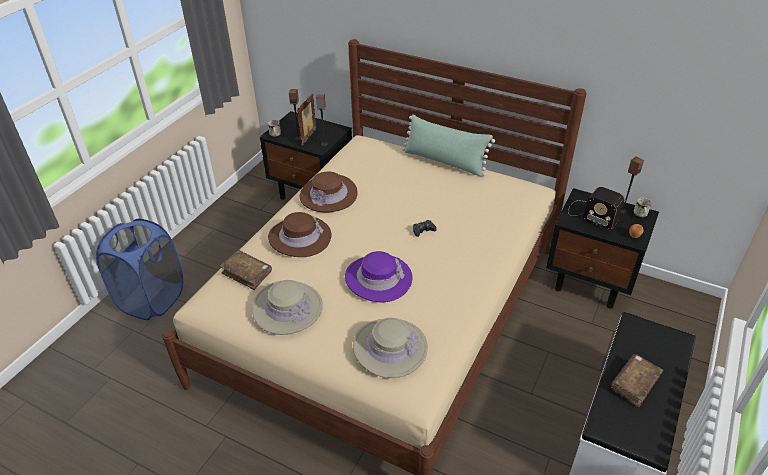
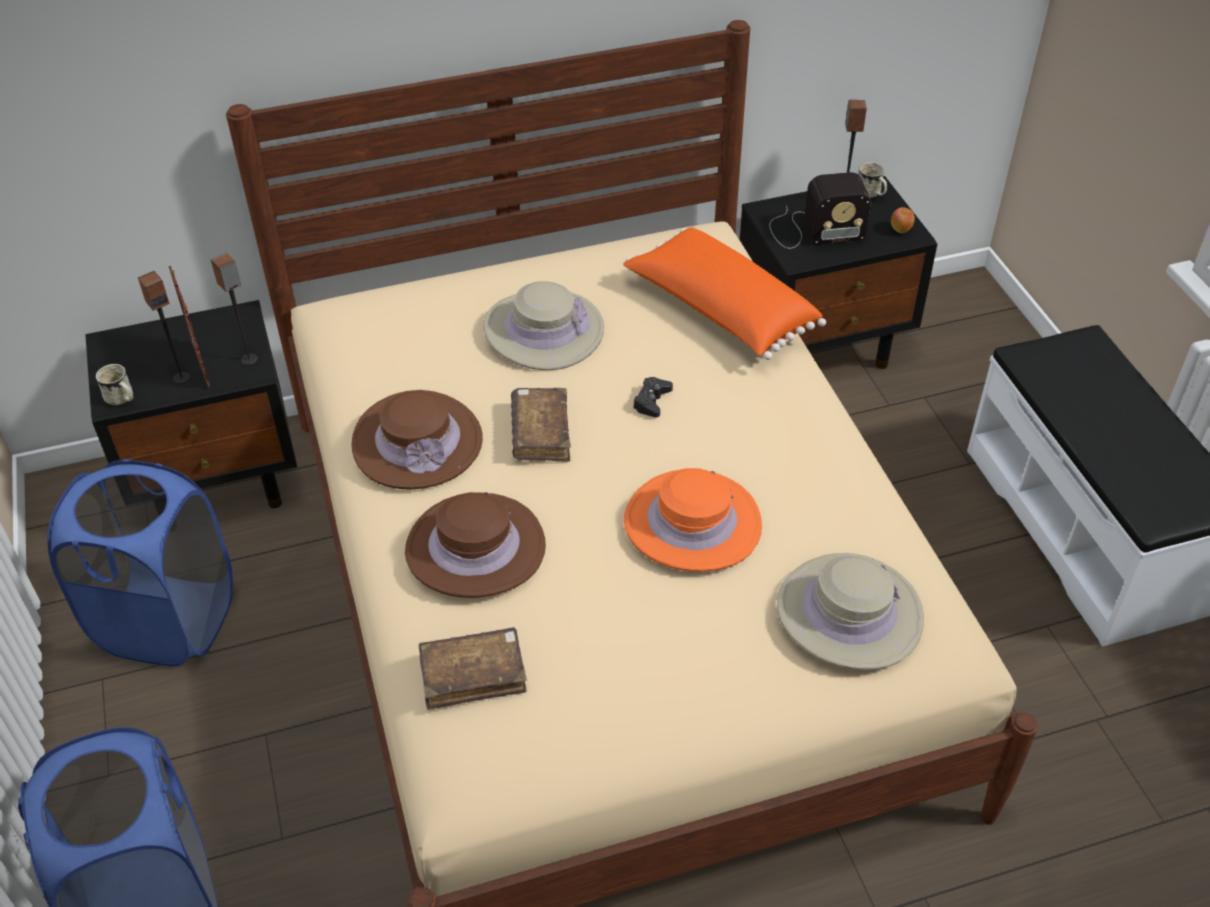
camera: 45 degrees left, 5 degrees up
beige hat [252,280,323,335] -> beige hat moved to [484,281,604,370]
purple hat [345,251,413,302] -> orange hat [624,468,762,572]
green pillow [402,114,495,177] -> none
brown book [611,354,663,407] -> brown book moved to [511,388,571,462]
none -> blue laundry basket [47,459,233,667]
none -> orange pillow [623,228,826,360]

